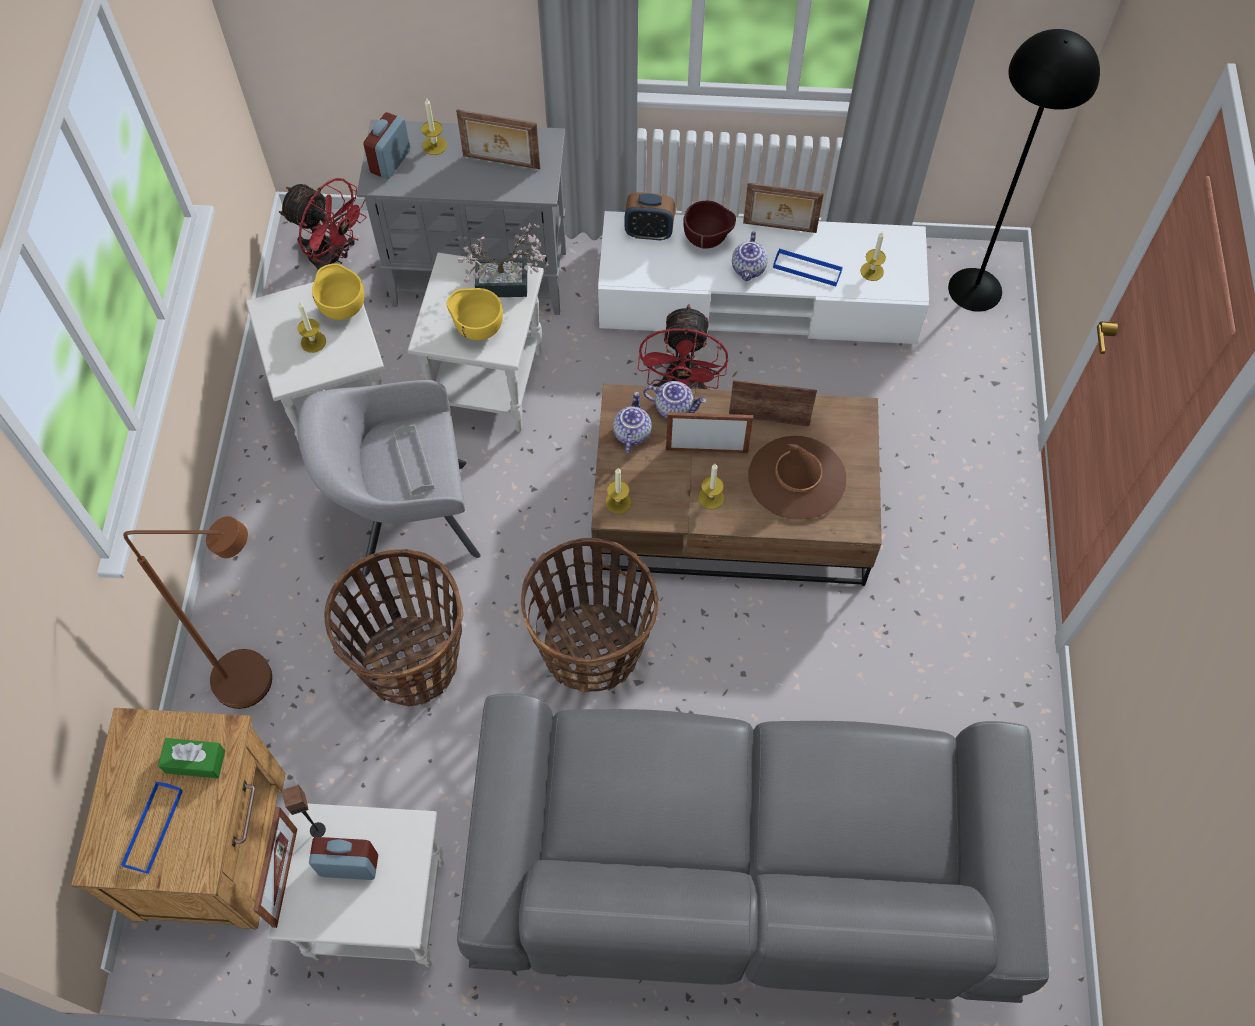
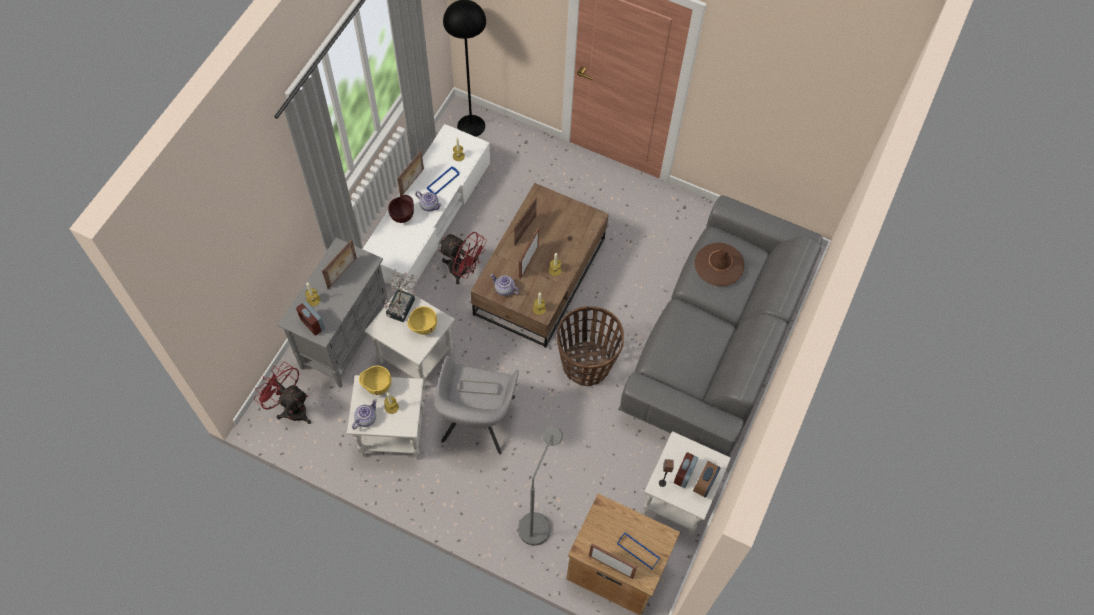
camera: 70 degrees left, 0 degrees up
brown floor lamp [123,516,272,709] -> grey floor lamp [518,426,563,545]
green tissue box [158,738,225,778] -> none
picture frame [253,807,297,928] -> picture frame moved to [589,544,637,579]
red fan [279,178,367,270] -> red fan turned 105 degrees counterclockwise [254,362,311,424]
basket [324,549,463,707] -> none
alarm clock [625,192,675,241] -> alarm clock moved to [693,461,720,498]
teapot [643,381,706,418] -> teapot moved to [352,399,377,429]
brown hat [748,436,846,520] -> brown hat moved to [694,243,745,286]

